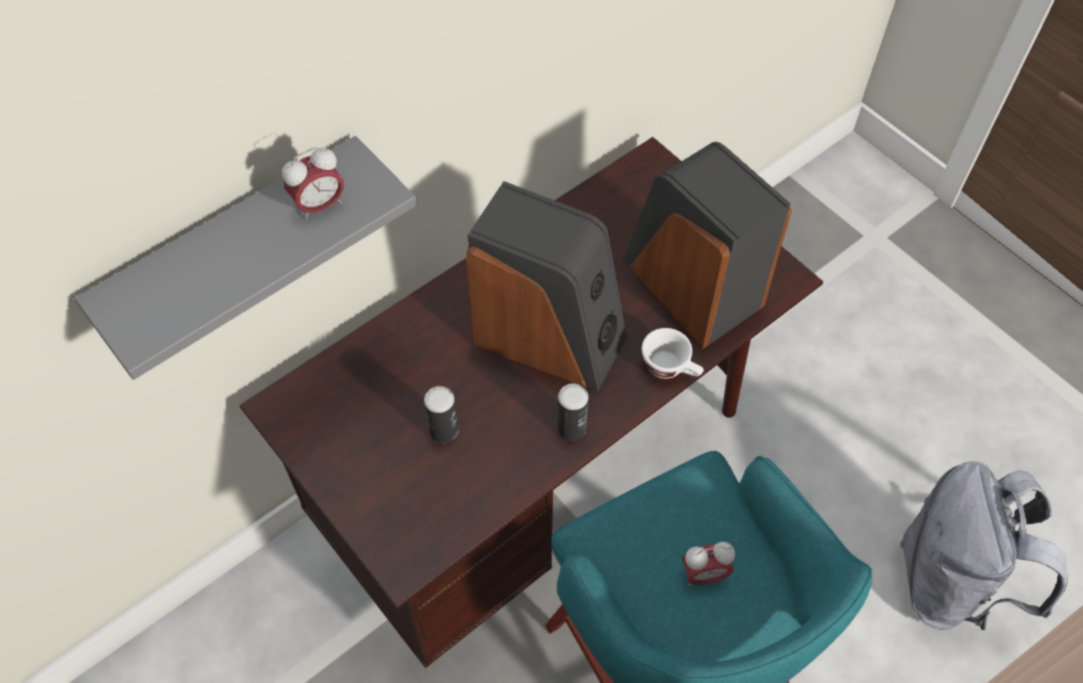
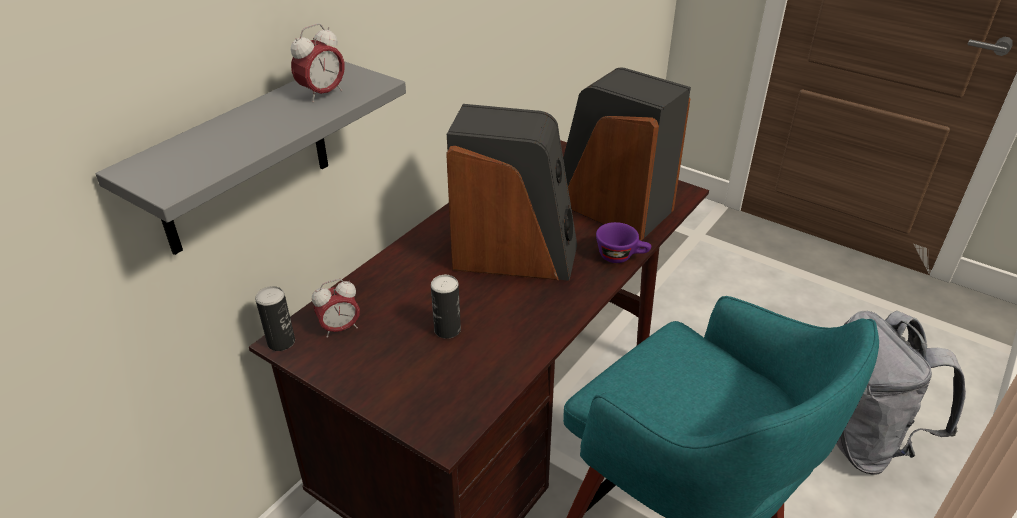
camera: 15 degrees left, 20 degrees down
can [557,384,589,441] -> can moved to [255,286,295,351]
white cup [642,328,704,379] -> purple cup [596,222,651,263]
alarm clock [682,542,735,586] -> alarm clock moved to [312,279,360,338]

